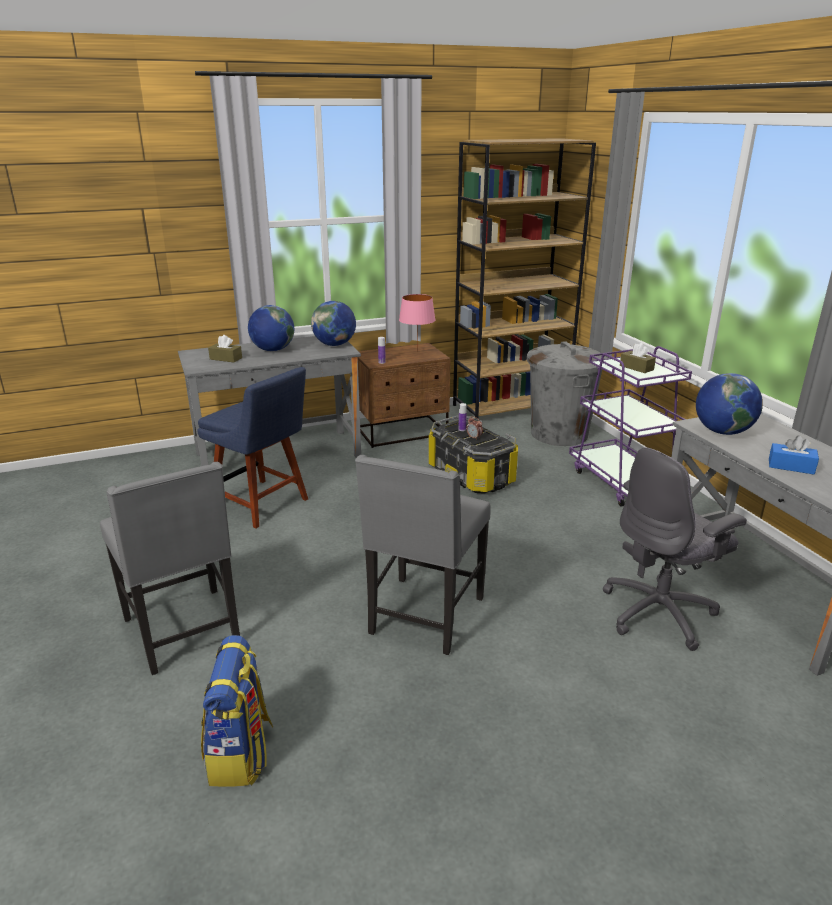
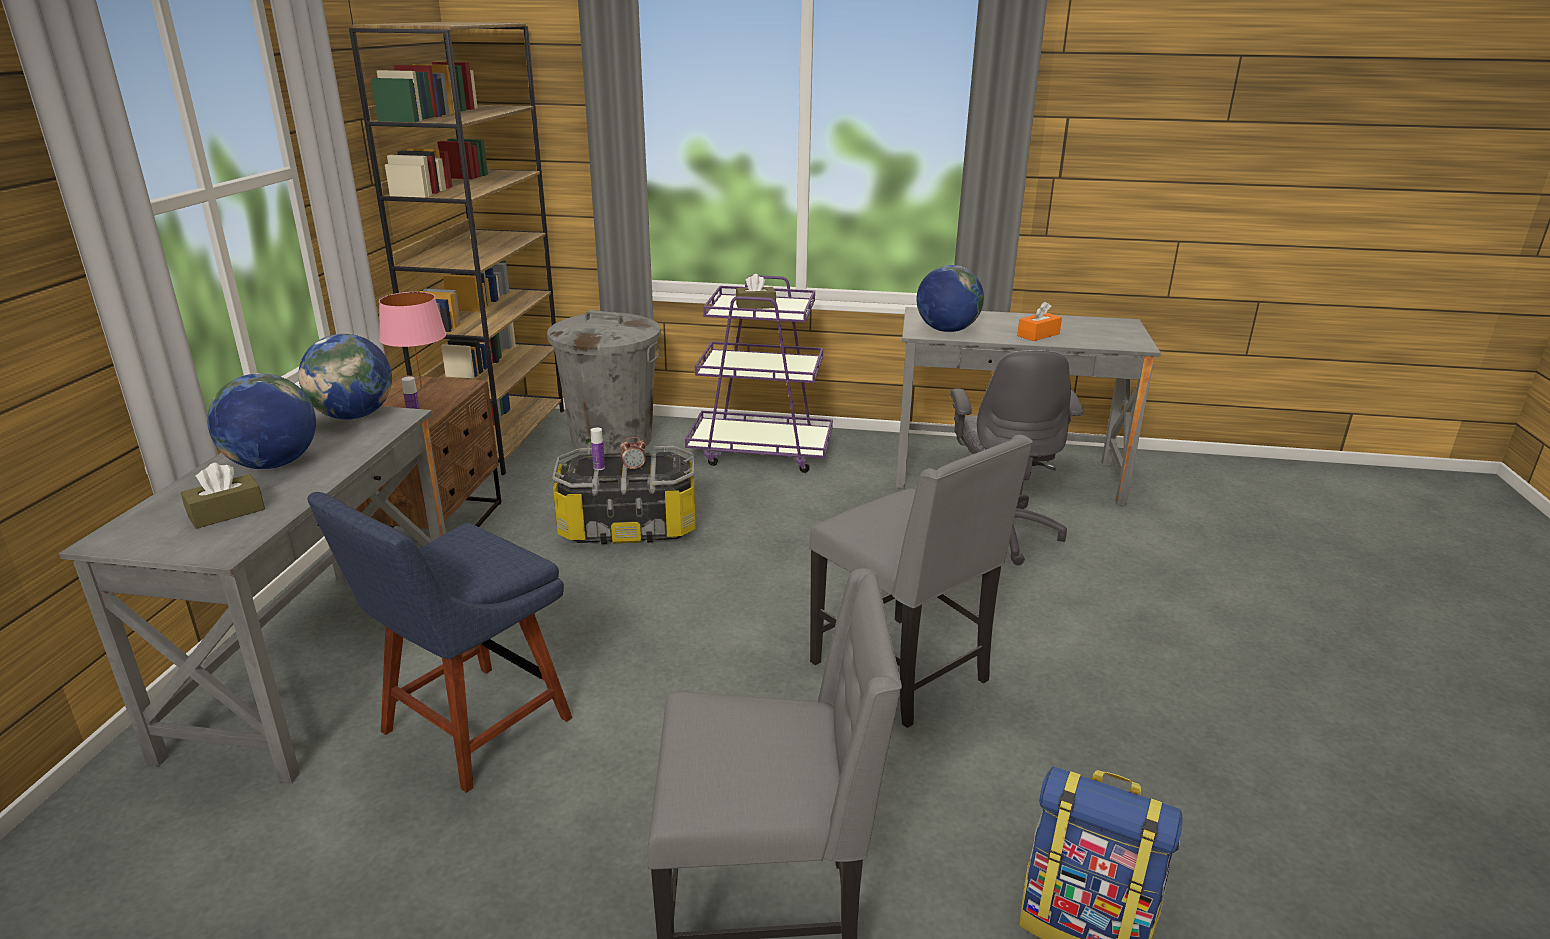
camera: 60 degrees left, 0 degrees up
blue chair [197,367,308,529] -> blue chair turned 150 degrees clockwise [307,492,573,793]
blue tissue box [769,435,819,474] -> orange tissue box [1017,302,1062,341]

